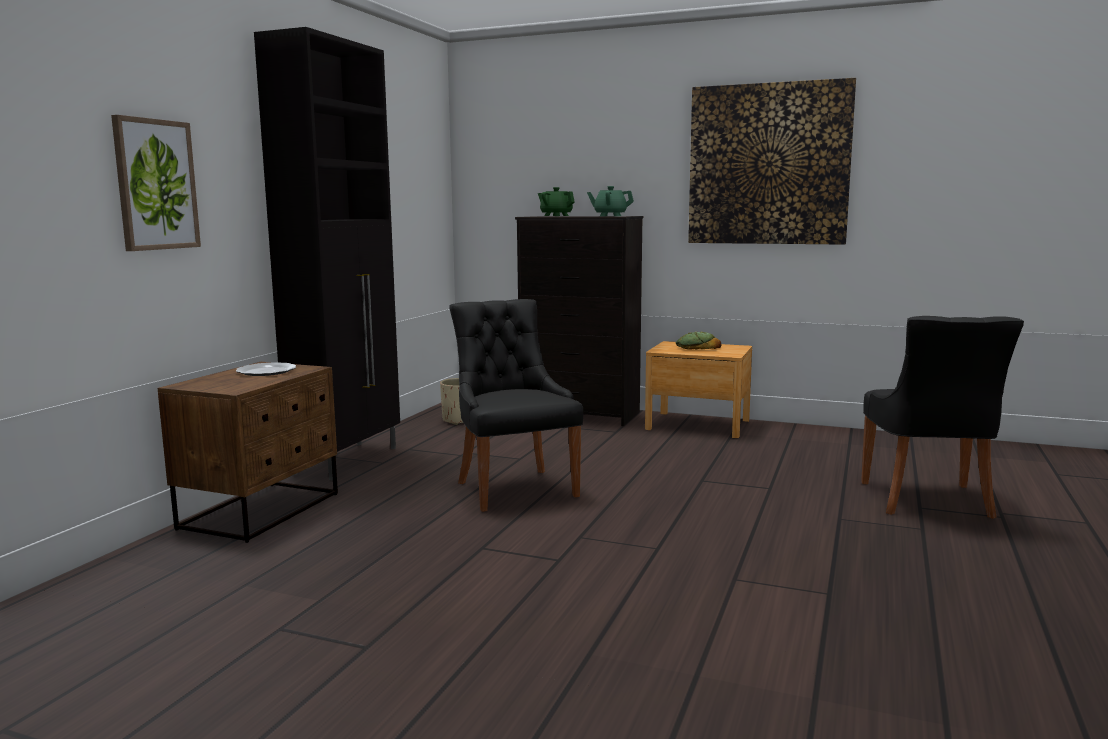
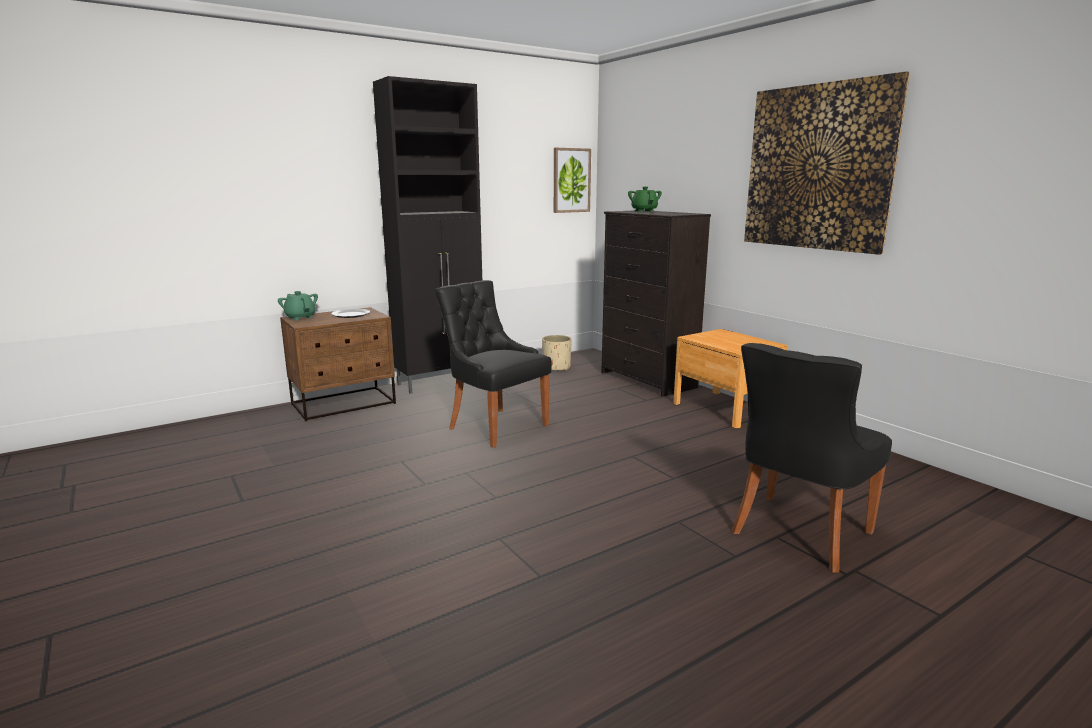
camera: 35 degrees right, 5 degrees up
picture [111,115,201,251] -> picture moved to [554,148,591,213]
black chair [449,299,583,512] -> black chair turned 60 degrees counterclockwise [435,280,552,448]
green teapot [587,186,634,216] -> green teapot moved to [278,291,318,321]
bread [676,332,722,350] -> none

